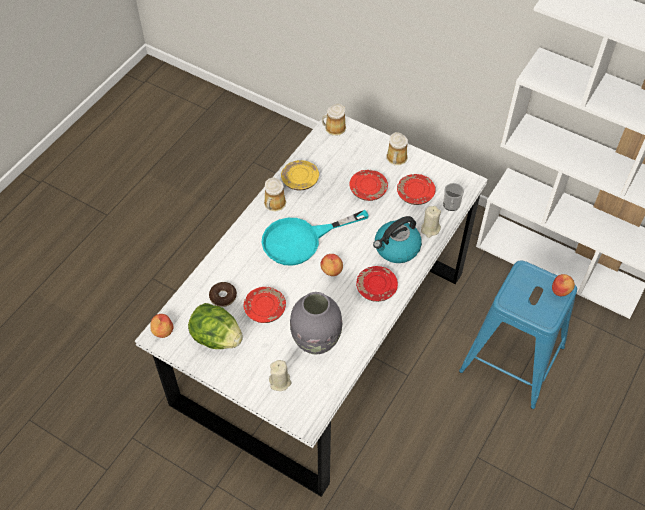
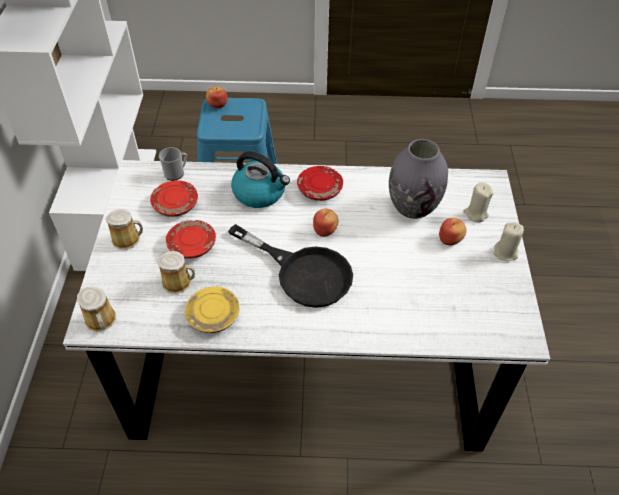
camera: 120 degrees left, 5 degrees down
apple [150,314,173,338] -> apple moved to [439,218,467,245]
lettuce [188,303,243,349] -> none
donut [209,282,237,307] -> none
red plate [244,287,286,323] -> none
turquoise frying pan [262,210,369,266] -> black frying pan [228,224,353,308]
mug [264,177,286,212] -> mug moved to [157,251,195,294]
beige candle [421,206,441,238] -> beige candle moved to [494,222,524,262]

